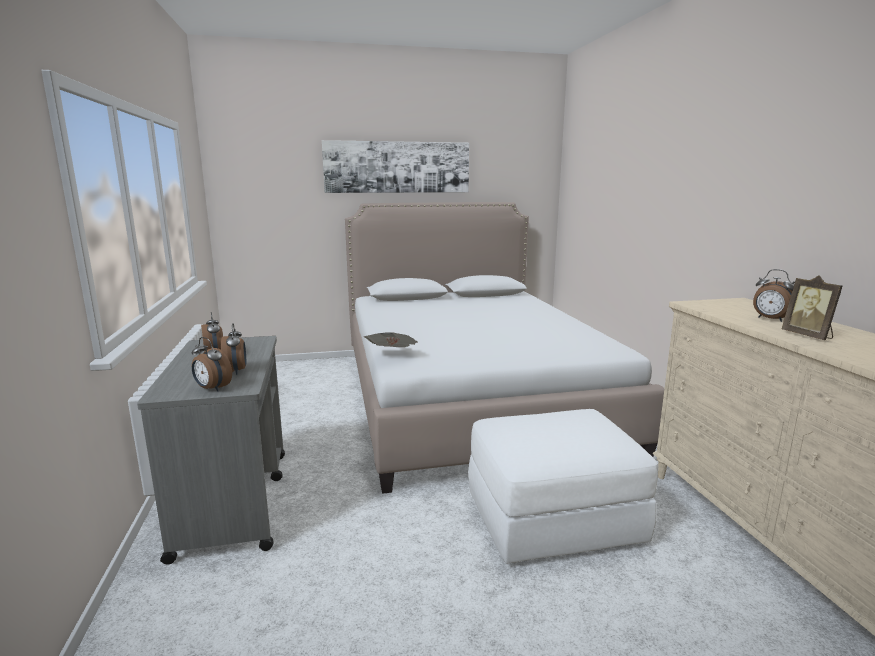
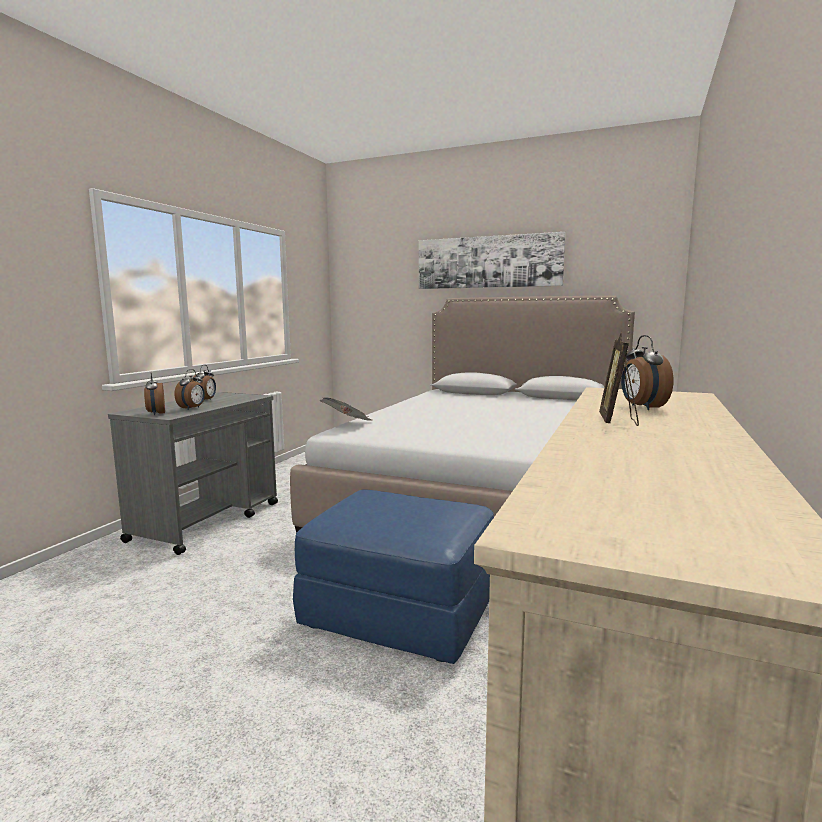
camera: 35 degrees right, 5 degrees down
white ottoman [468,409,658,564] -> blue ottoman [293,490,494,664]

